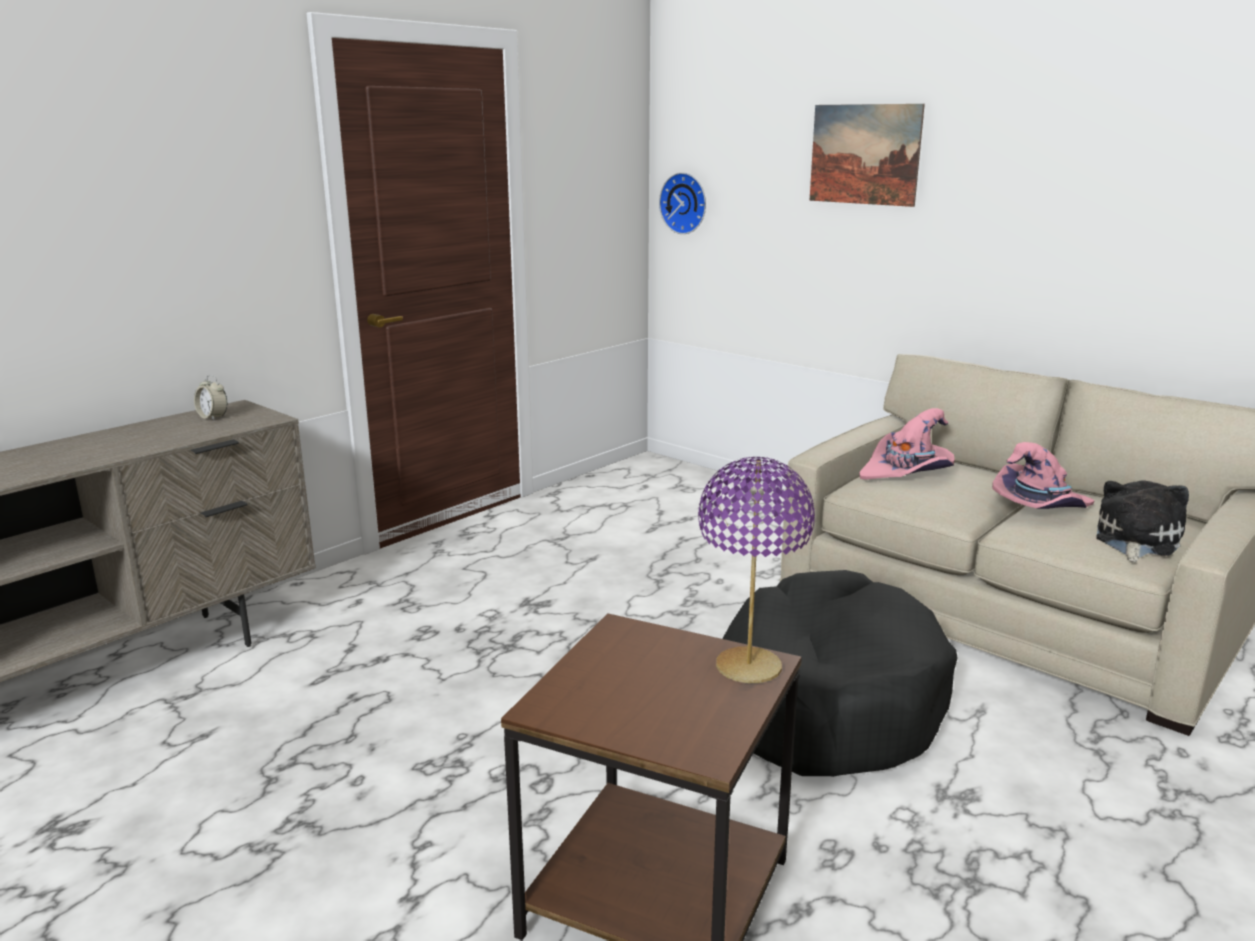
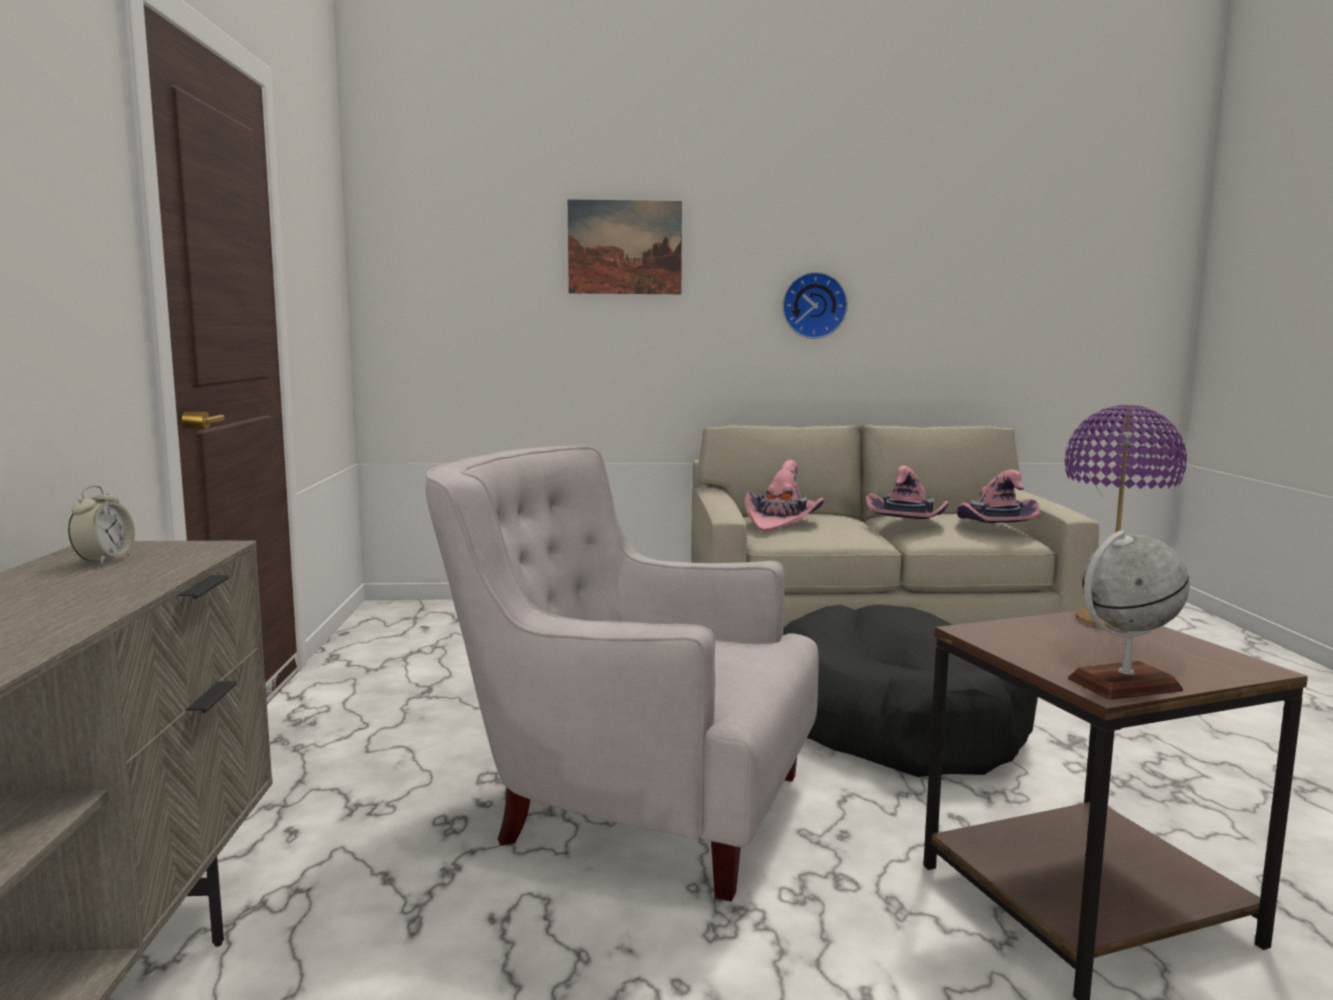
camera: 45 degrees left, 10 degrees down
alarm clock [194,375,227,420] -> alarm clock turned 75 degrees counterclockwise [68,485,135,565]
wall clock [659,172,706,234] -> wall clock moved to [782,272,848,339]
plush toy [1096,480,1189,562] -> pink hat [957,470,1040,523]
none -> white armchair [425,446,819,901]
none -> globe [1068,531,1190,700]

